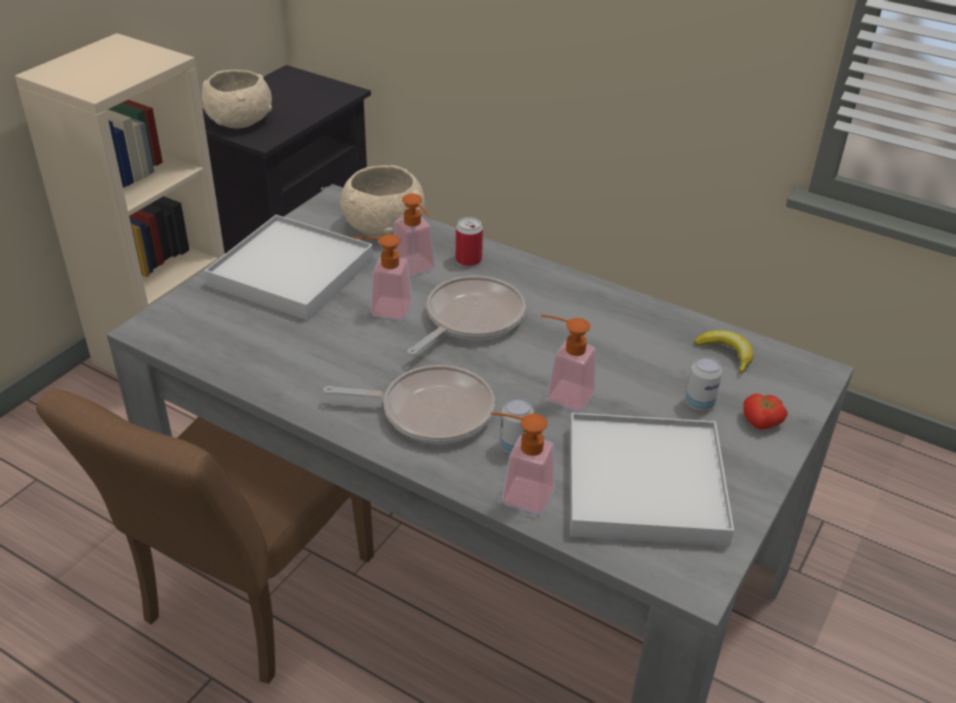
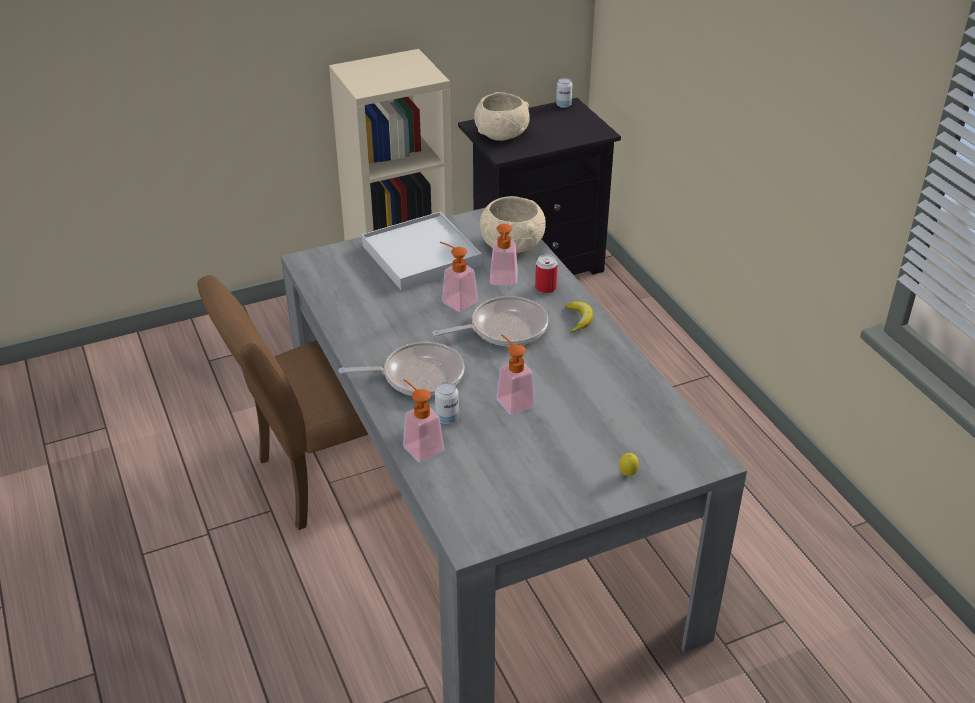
camera: 35 degrees right, 0 degrees up
frying pan [323,365,495,444] -> frying pan turned 45 degrees counterclockwise [338,342,464,396]
white tray [570,413,734,547] -> none
can [685,356,722,411] -> can moved to [556,78,573,108]
banana [694,330,754,375] -> banana moved to [566,301,593,333]
tomato [743,394,787,430] -> lemon [619,453,639,476]

